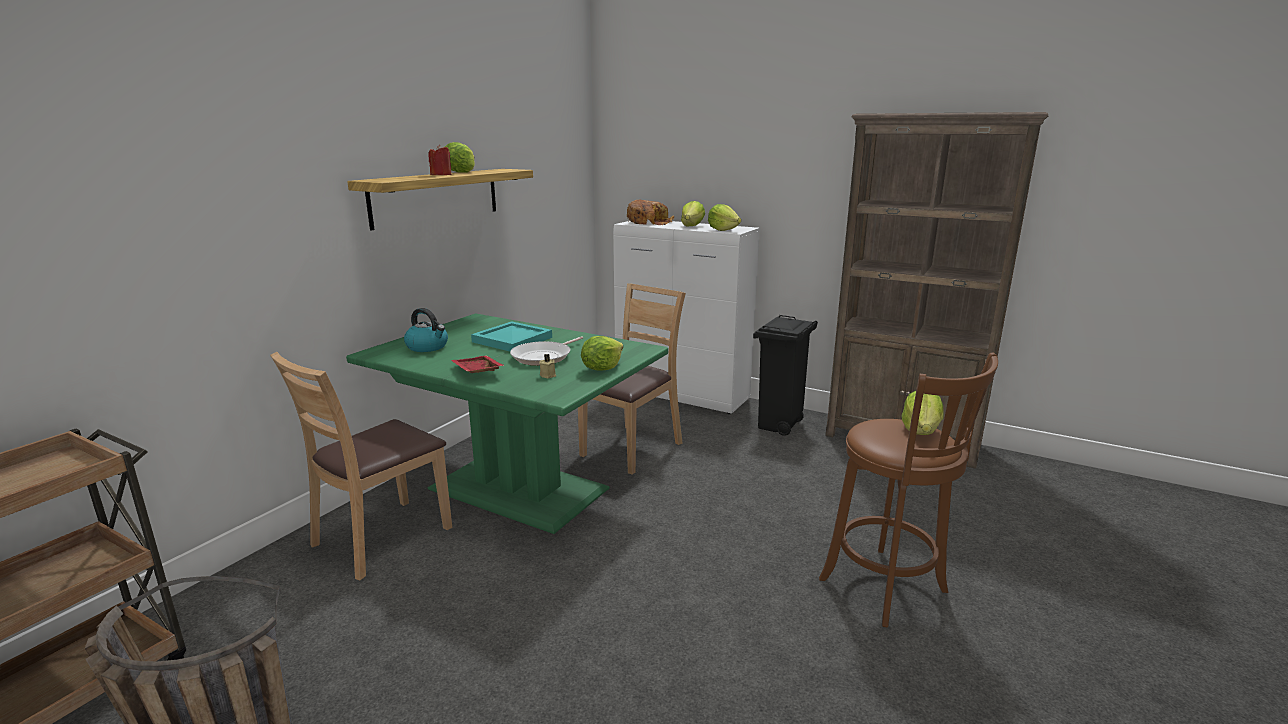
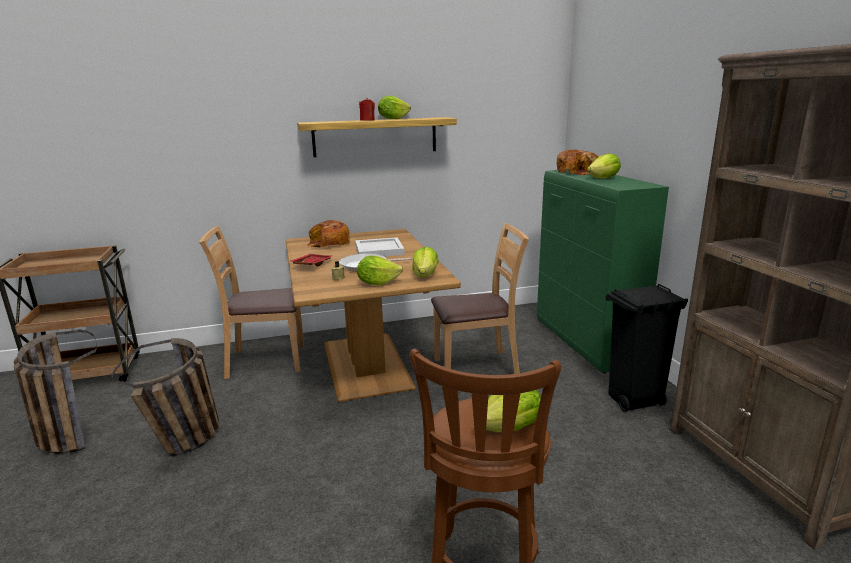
camera: 45 degrees right, 0 degrees up
green dining table [346,313,668,534] -> brown dining table [285,229,461,402]
kettle [404,308,448,352] -> bread [307,220,350,248]
turquoise tray [471,321,552,351] -> white tray [355,237,405,256]
white cabinet [613,219,760,414] -> green cabinet [537,169,669,373]
lettuce [708,204,741,231] -> lettuce moved to [412,247,439,277]
none -> basket [111,338,219,457]

